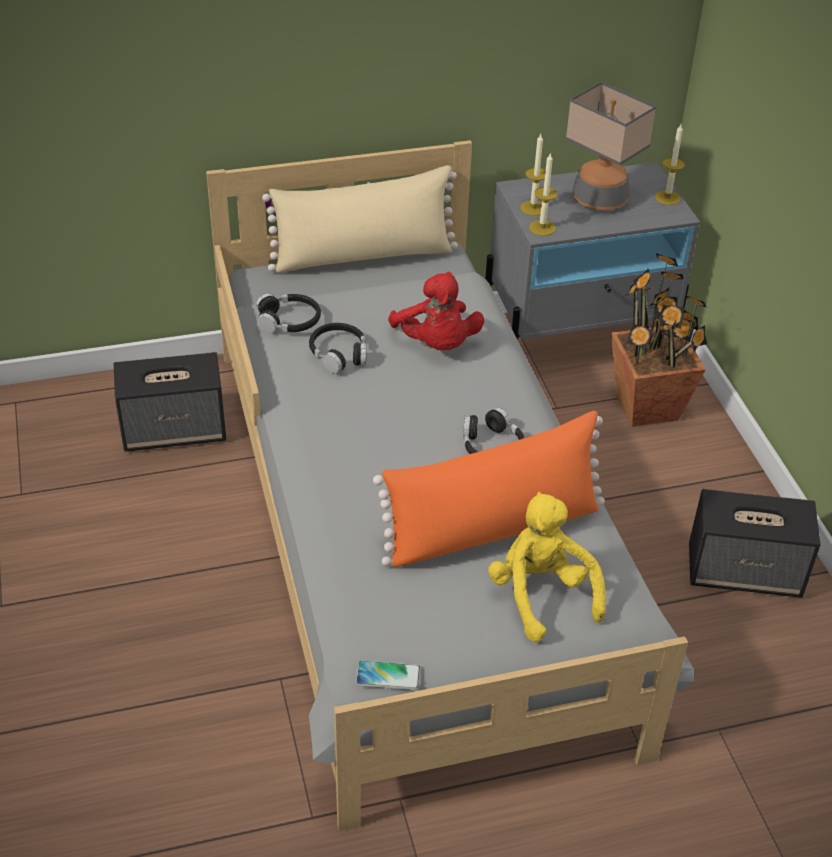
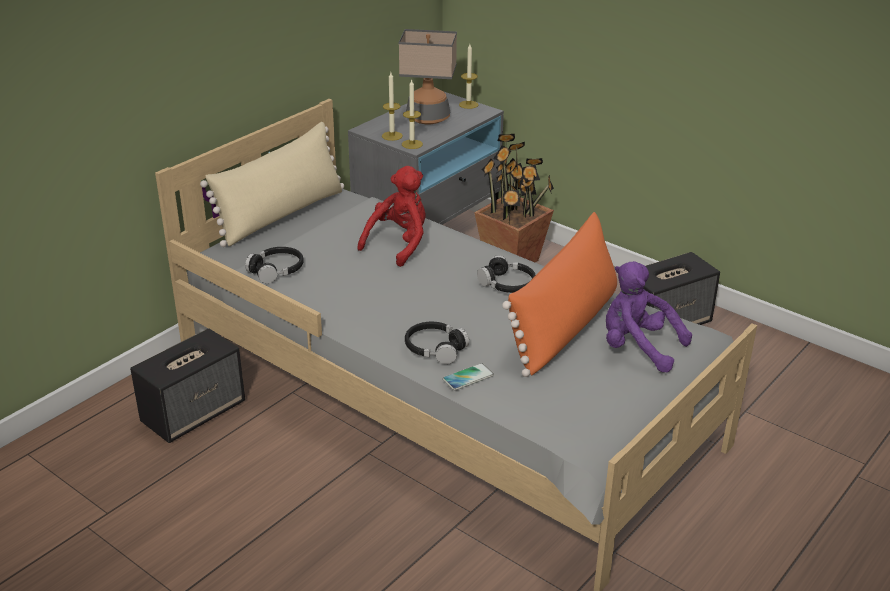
camera: 35 degrees left, 10 degrees down
black headphones [309,323,366,374] -> black headphones moved to [405,322,469,364]
phone [356,661,420,690] -> phone moved to [443,363,494,390]
red plush toy [388,272,484,350] -> red plush toy turned 90 degrees counterclockwise [357,166,426,267]
yellow plush toy [488,492,606,642] -> purple plush toy [606,261,692,372]

